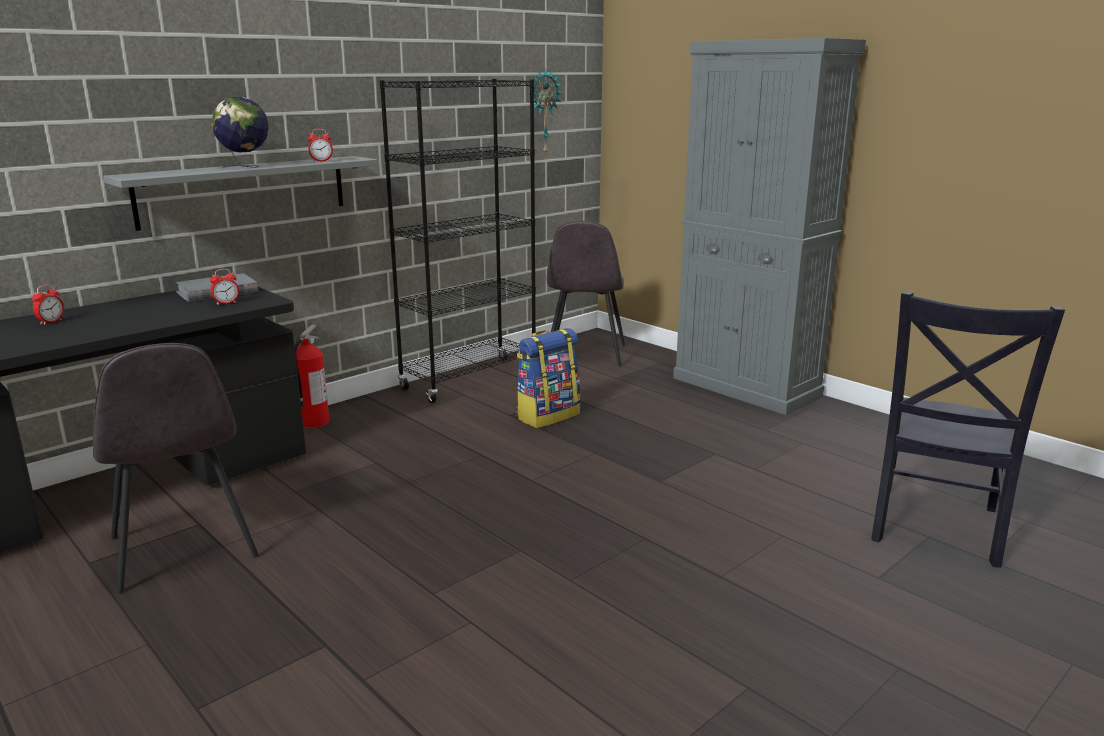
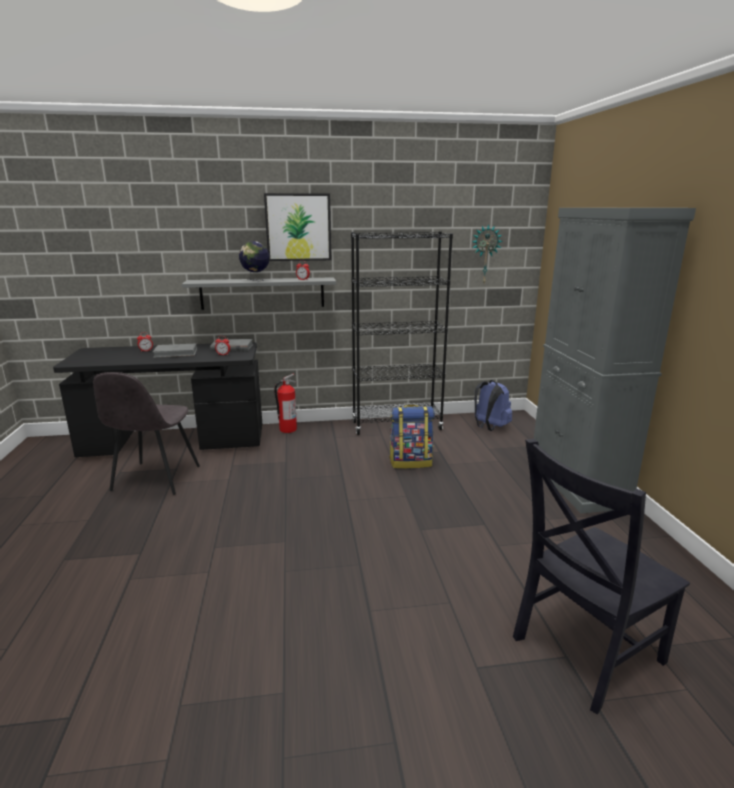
camera: 35 degrees right, 0 degrees up
grey chair [547,221,625,366] -> blue backpack [475,380,512,431]
none -> grey book [153,343,197,358]
none -> picture [264,193,331,261]

